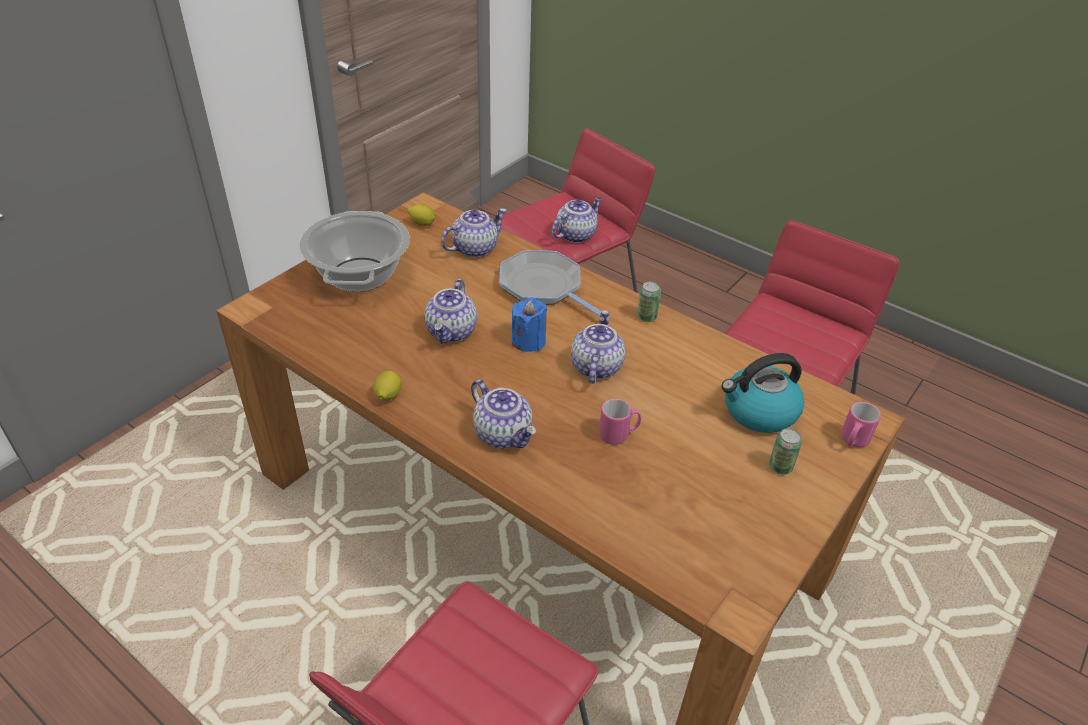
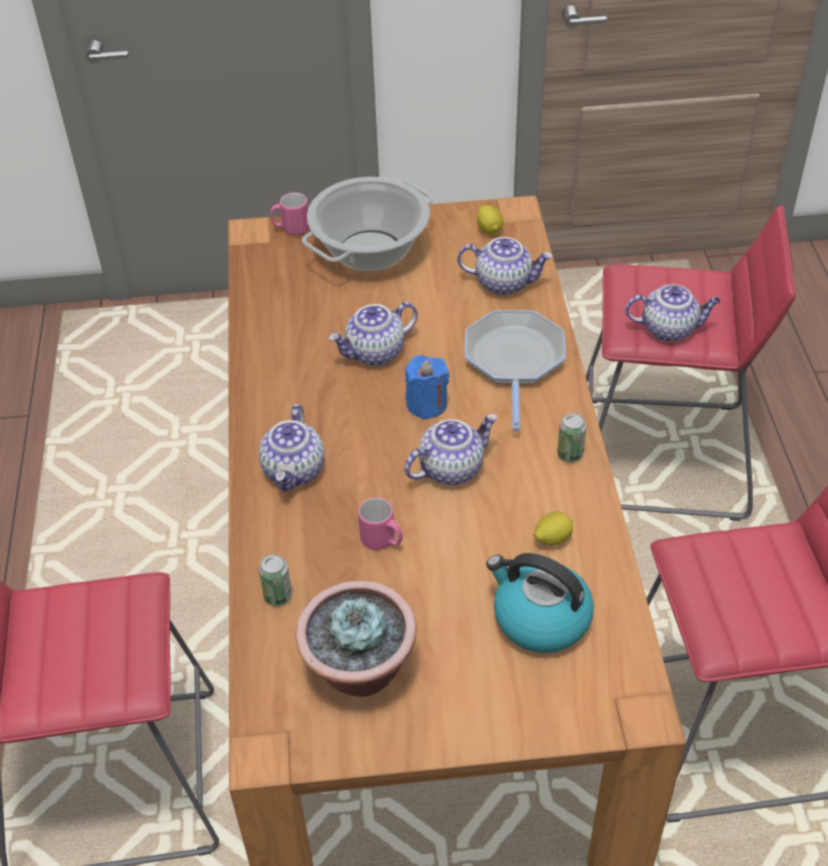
camera: 50 degrees right, 5 degrees up
lemon [373,371,401,401] -> lemon moved to [534,511,573,546]
can [769,428,802,475] -> can moved to [259,554,292,606]
pink mug [841,402,881,447] -> pink mug moved to [270,192,309,236]
none -> potted plant [296,581,417,697]

